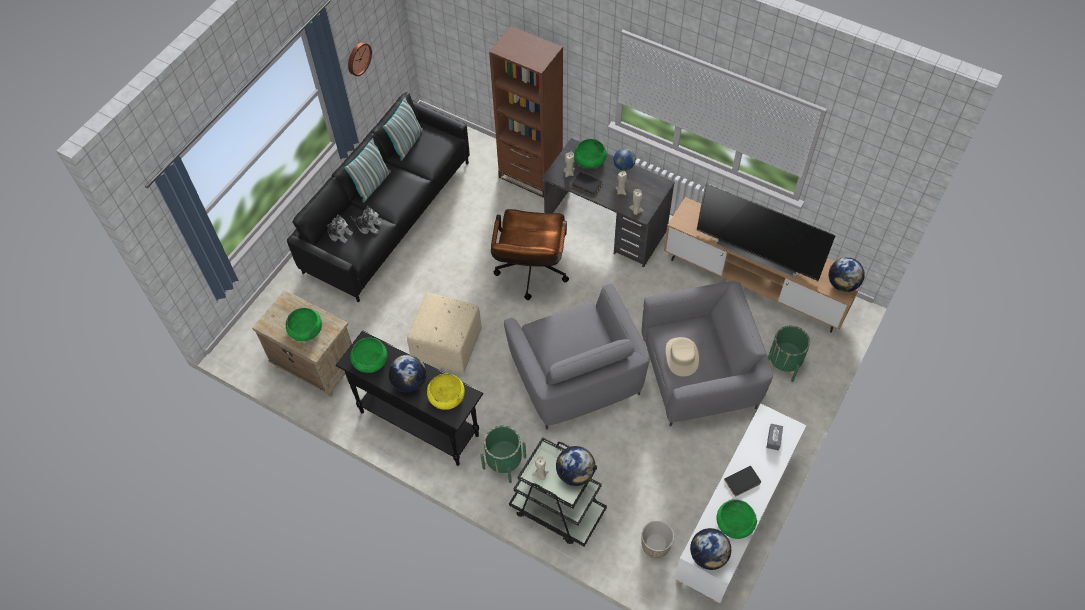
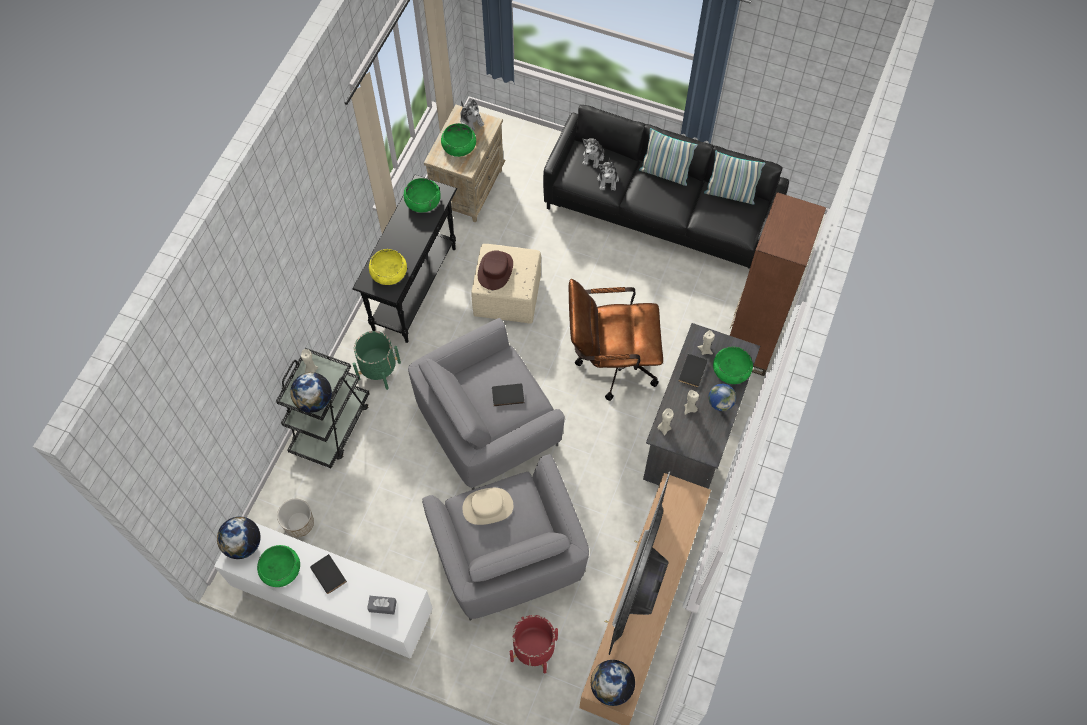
camera: 80 degrees right, 5 degrees up
wall clock [348,42,372,76] -> none
globe [389,355,427,393] -> none
green planter [768,326,810,382] -> red planter [510,615,558,673]
none -> plush toy [460,99,484,131]
none -> brown hat [478,250,513,290]
none -> black book [492,384,524,406]

